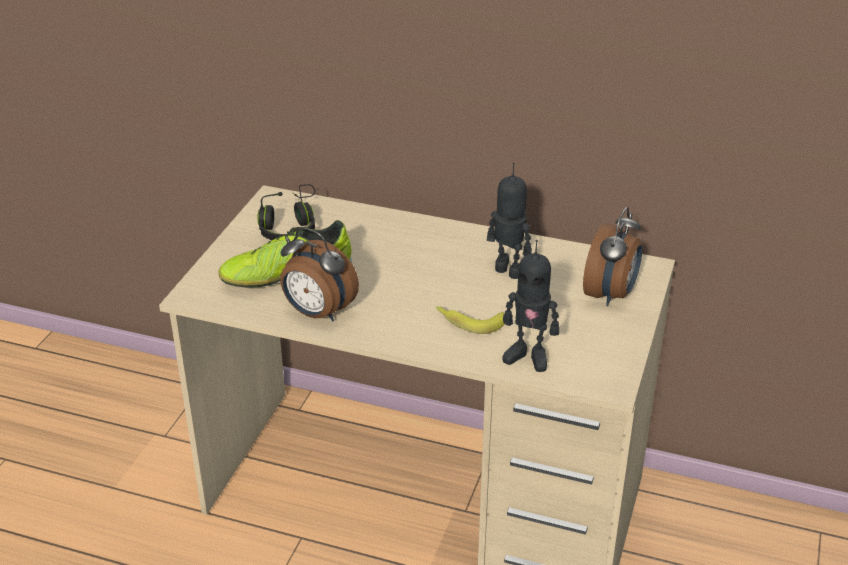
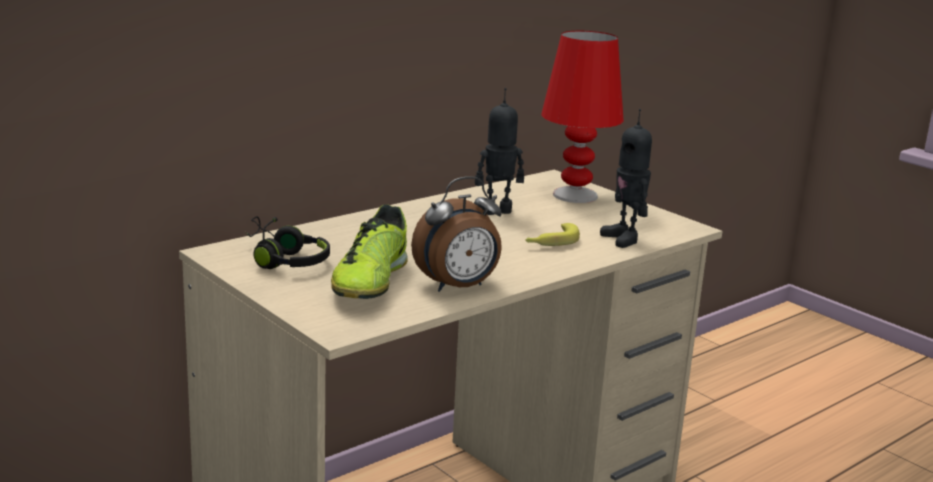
camera: 60 degrees left, 15 degrees down
toy robot [502,240,559,372] -> toy robot turned 105 degrees clockwise [600,109,652,248]
alarm clock [583,207,642,306] -> red table lamp [541,31,624,203]

